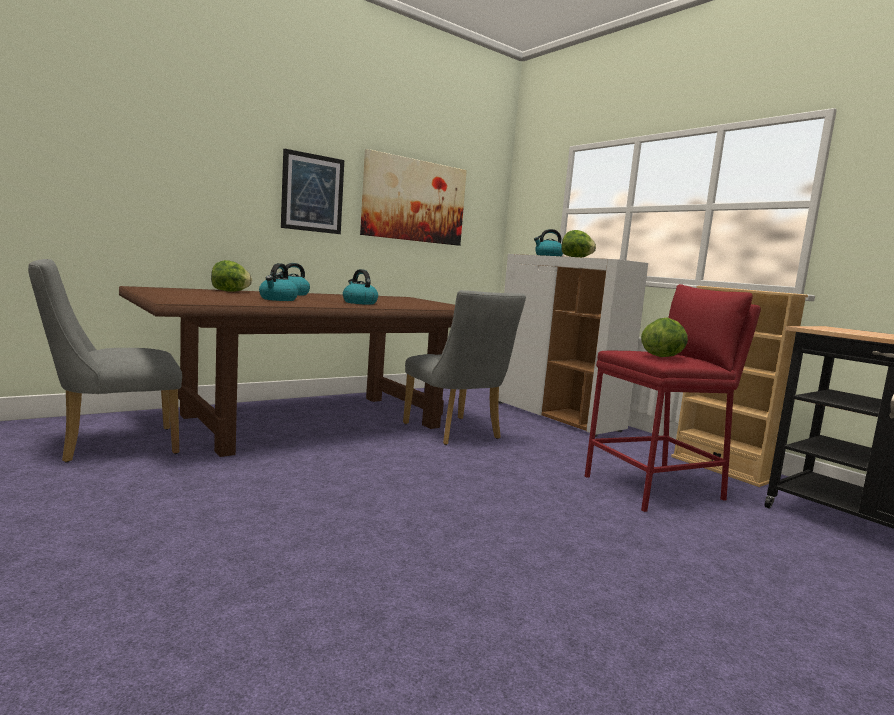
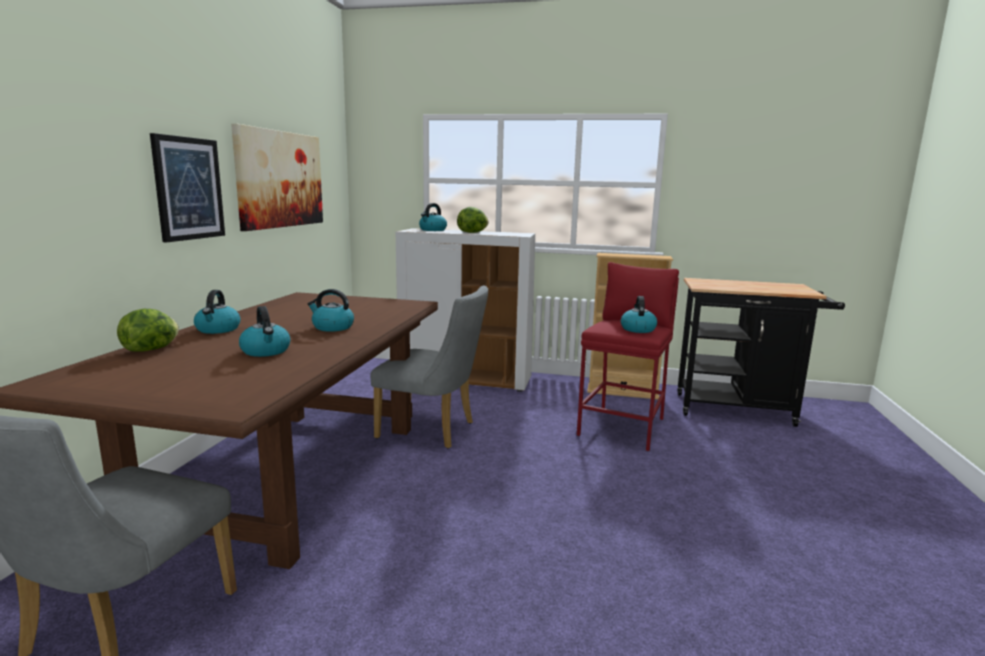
camera: 40 degrees left, 5 degrees up
lettuce [641,318,688,357] -> kettle [621,296,657,333]

